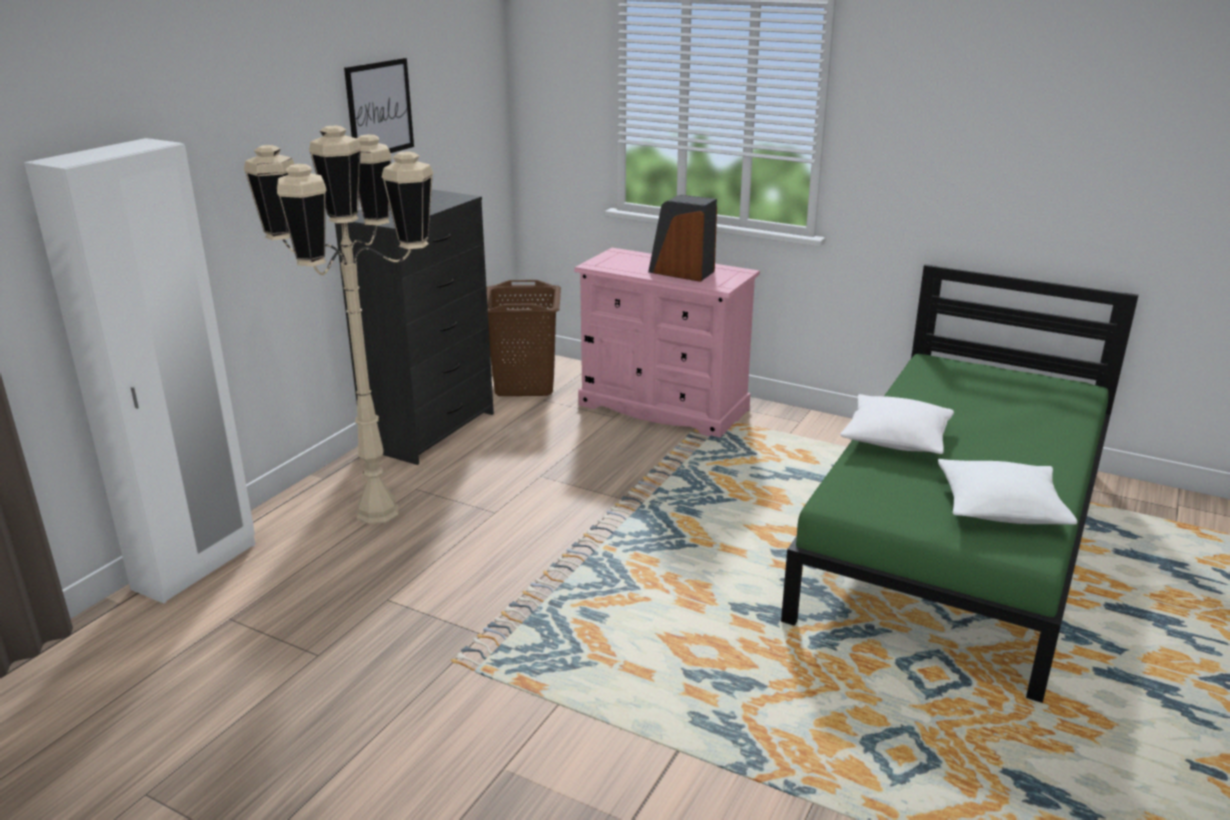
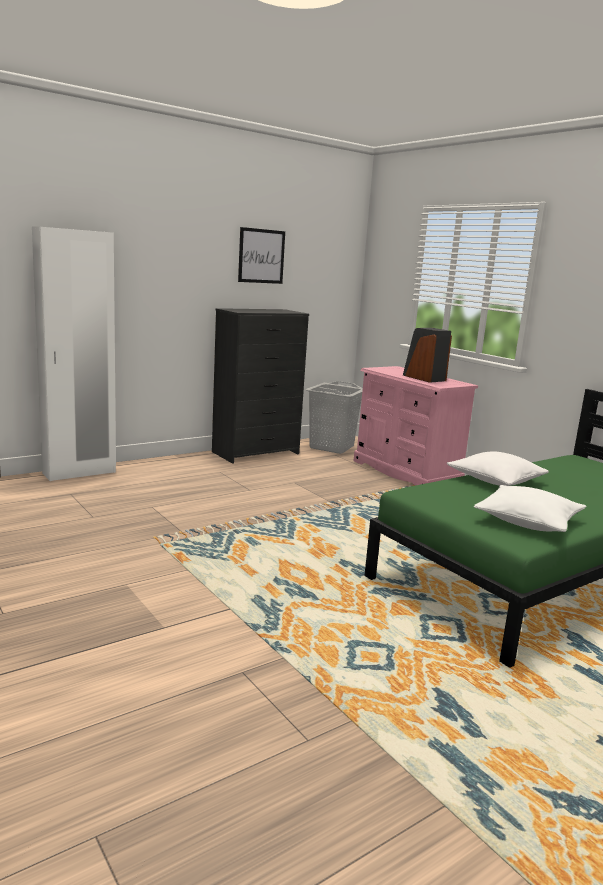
camera: 25 degrees right, 10 degrees down
beige floor lamp [244,125,434,524] -> none
brown laundry basket [486,280,561,396] -> grey laundry basket [306,381,363,454]

